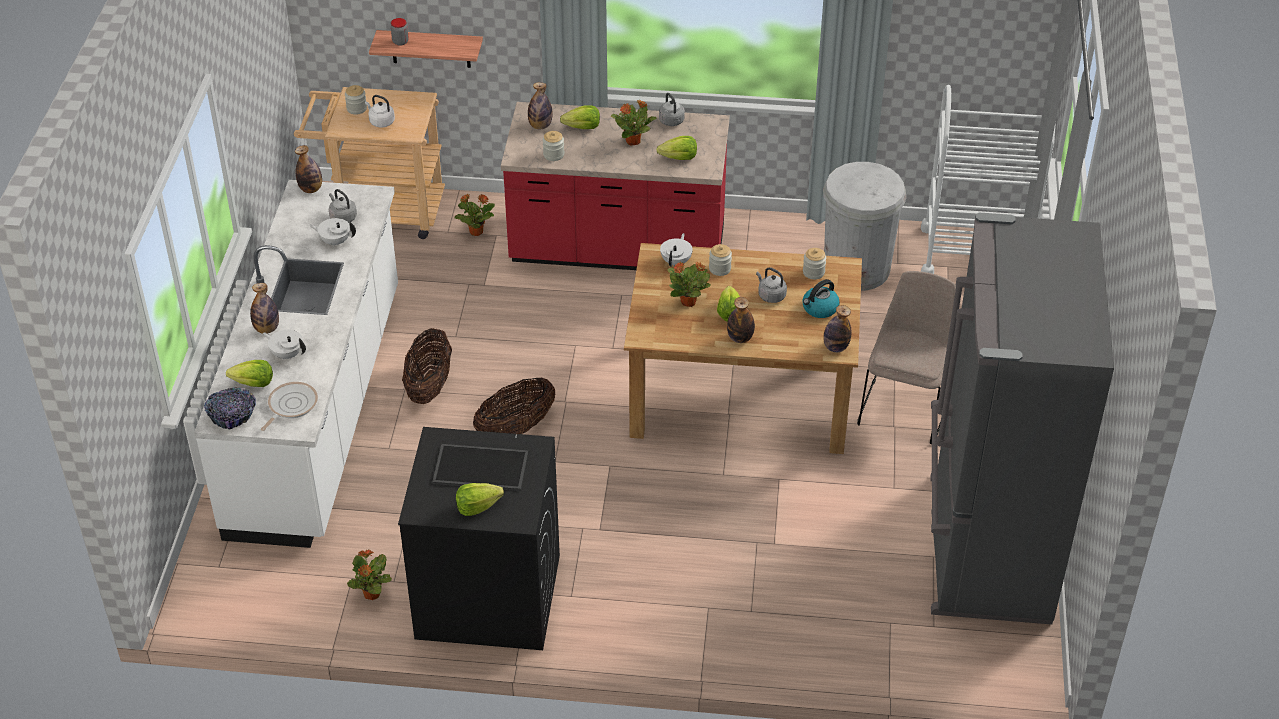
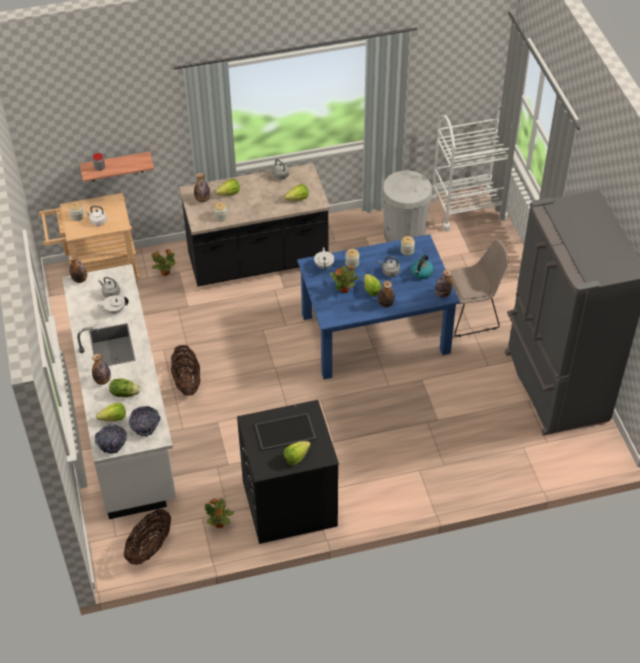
camera: 20 degrees left, 5 degrees up
frying pan [261,382,318,431] -> bowl [128,406,160,436]
white teapot [263,330,306,360] -> lettuce [109,379,140,397]
basket [473,377,556,435] -> basket moved to [124,509,171,565]
red counter [501,102,730,270] -> black counter [179,163,330,286]
potted plant [611,100,656,145] -> none
brown dining table [624,243,862,454] -> blue dining table [297,234,460,379]
beige chair [857,271,956,444] -> beige chair turned 75 degrees clockwise [450,239,509,337]

